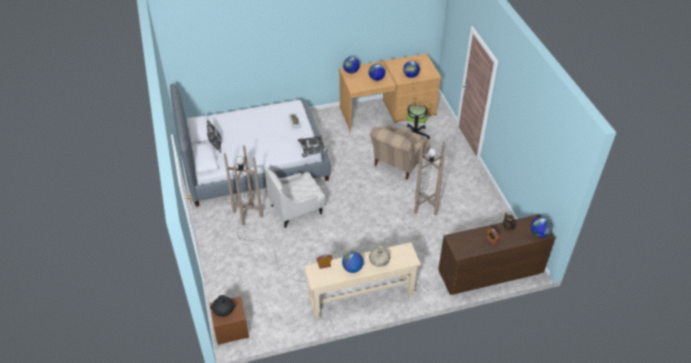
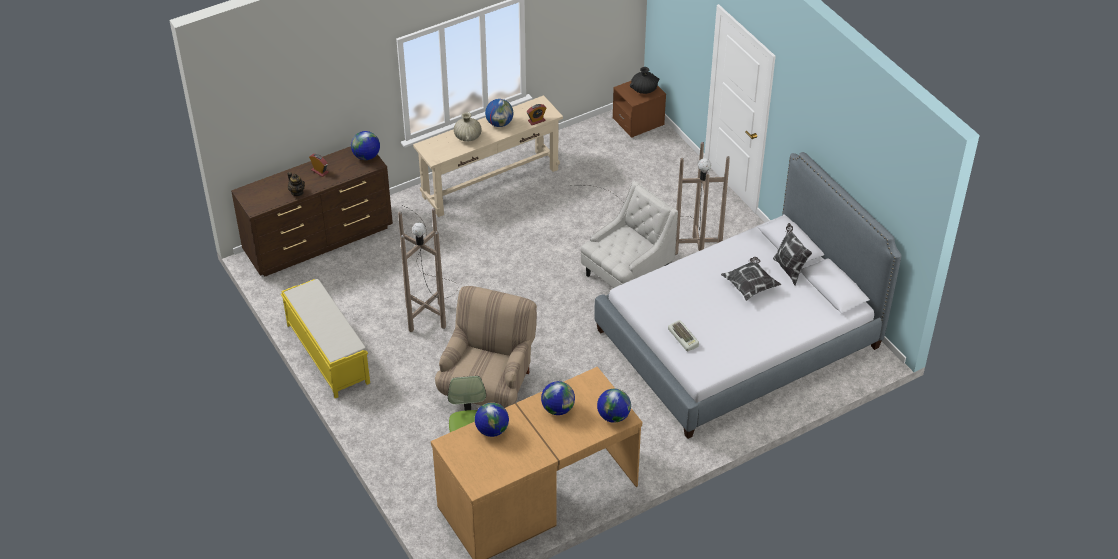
camera: 165 degrees right, 0 degrees up
pillow [298,135,328,157] -> pillow moved to [721,257,781,301]
globe [531,217,552,238] -> globe moved to [351,131,380,160]
none -> yellow bench [281,279,370,398]

